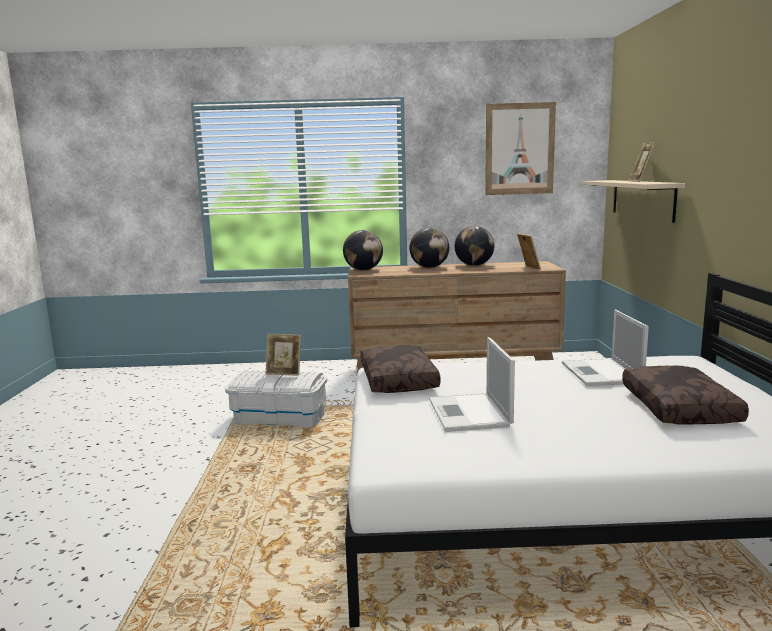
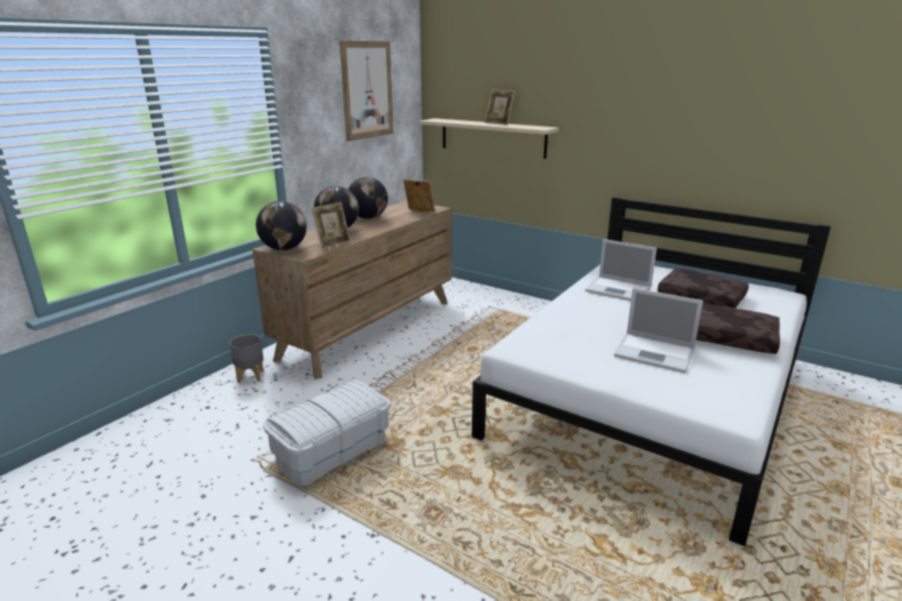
camera: 55 degrees left, 10 degrees up
picture frame [266,334,301,376] -> picture frame moved to [311,202,351,249]
brown pillow [360,345,441,393] -> brown pillow moved to [696,303,780,354]
none -> grey planter [230,334,264,383]

